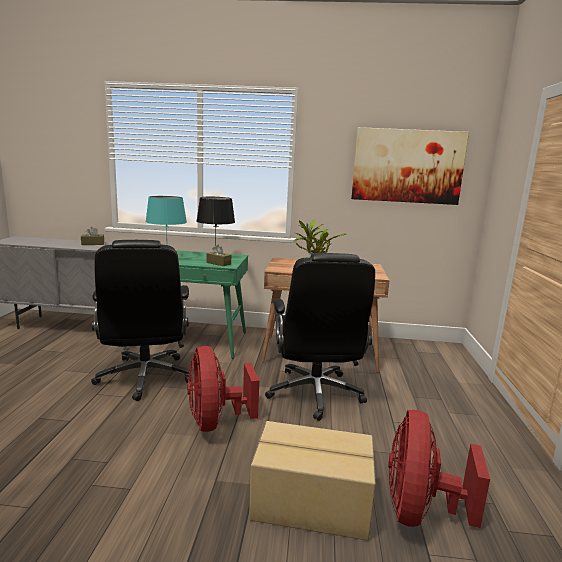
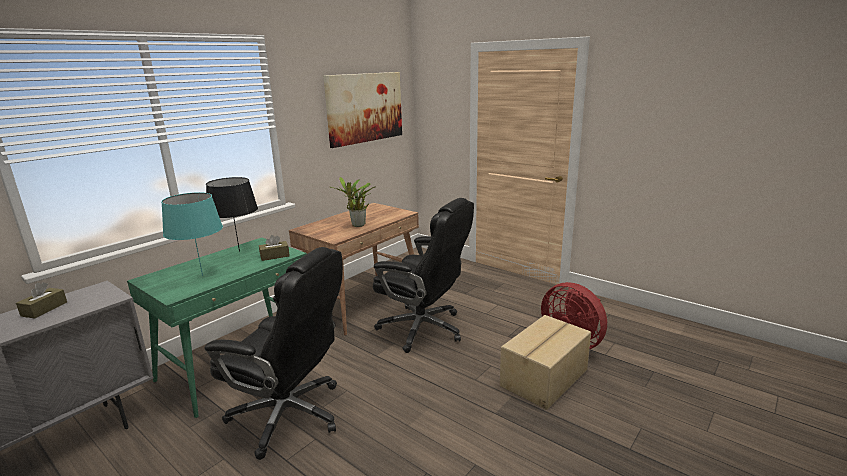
camera: 55 degrees left, 5 degrees up
red fan [187,346,259,432] -> none

